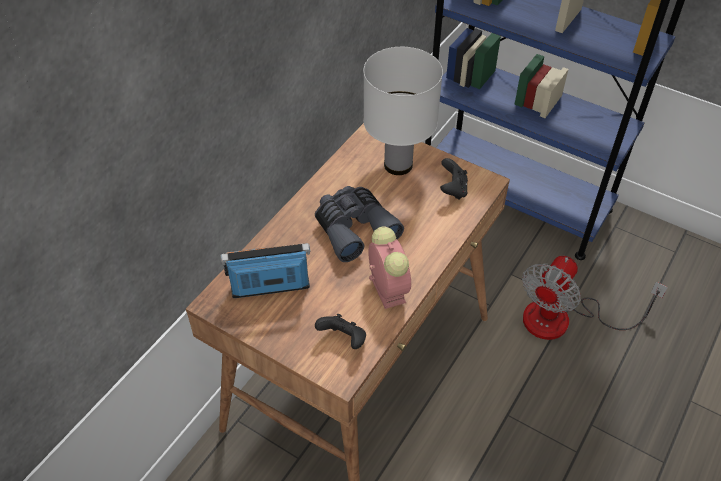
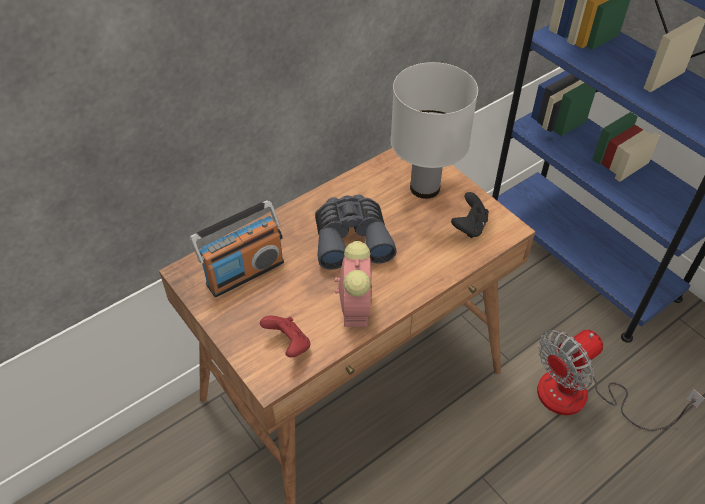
camera: 20 degrees right, 0 degrees up
radio [220,243,311,298] -> radio turned 135 degrees clockwise [190,200,284,297]
black game controller [315,314,366,349] -> red game controller [260,316,310,358]

